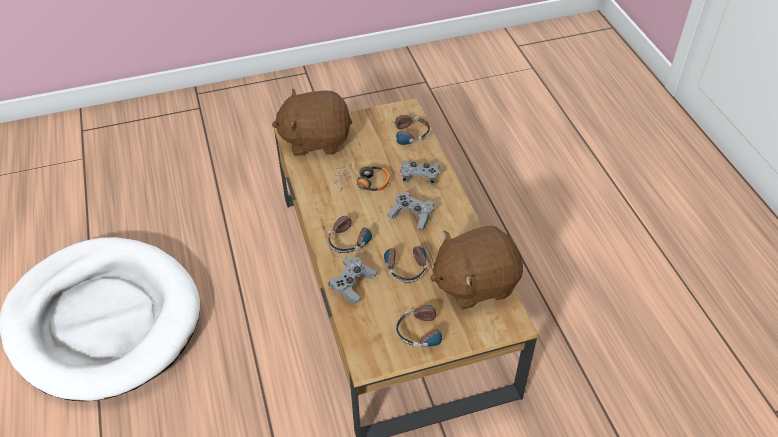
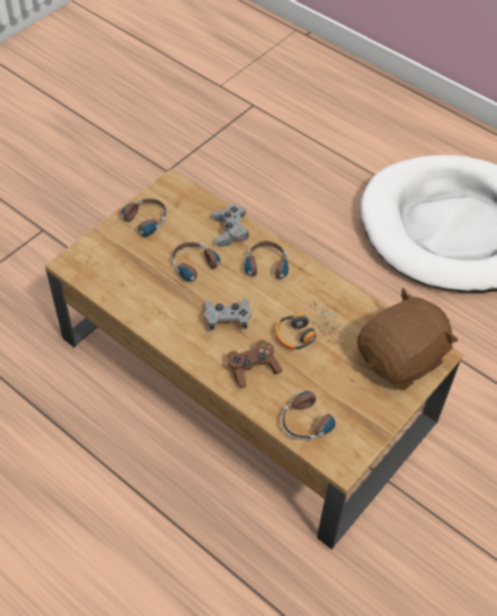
camera: 145 degrees right, 5 degrees up
grey game controller [400,160,440,185] -> brown game controller [228,340,282,388]
brown plush toy [430,225,523,310] -> none

